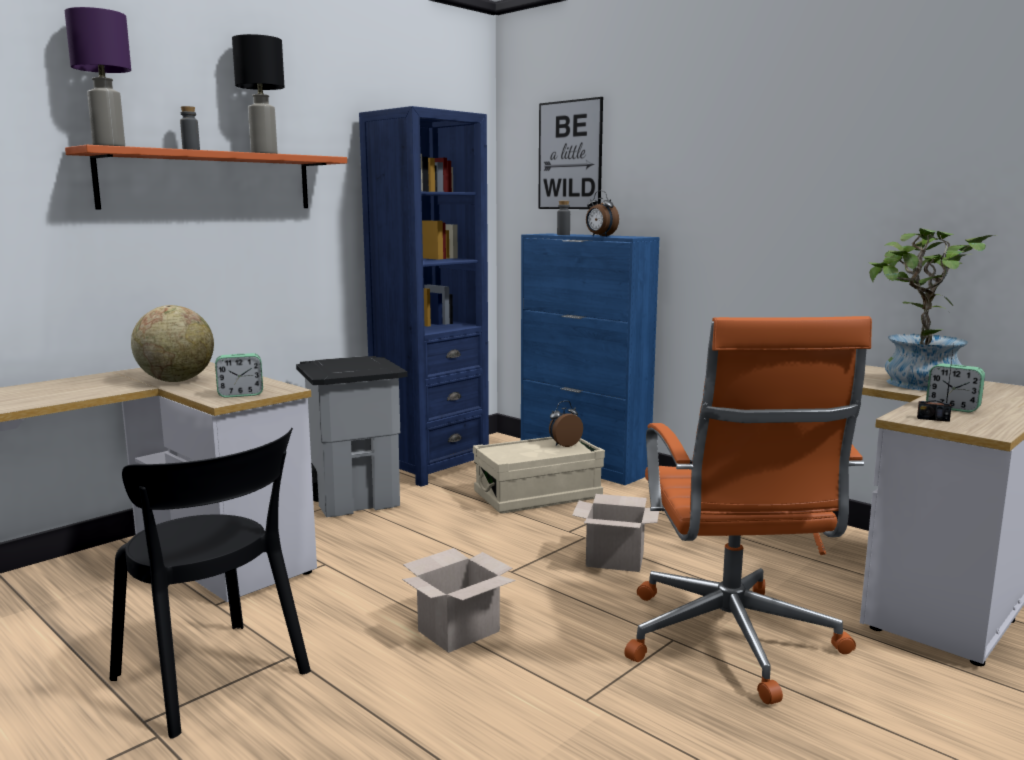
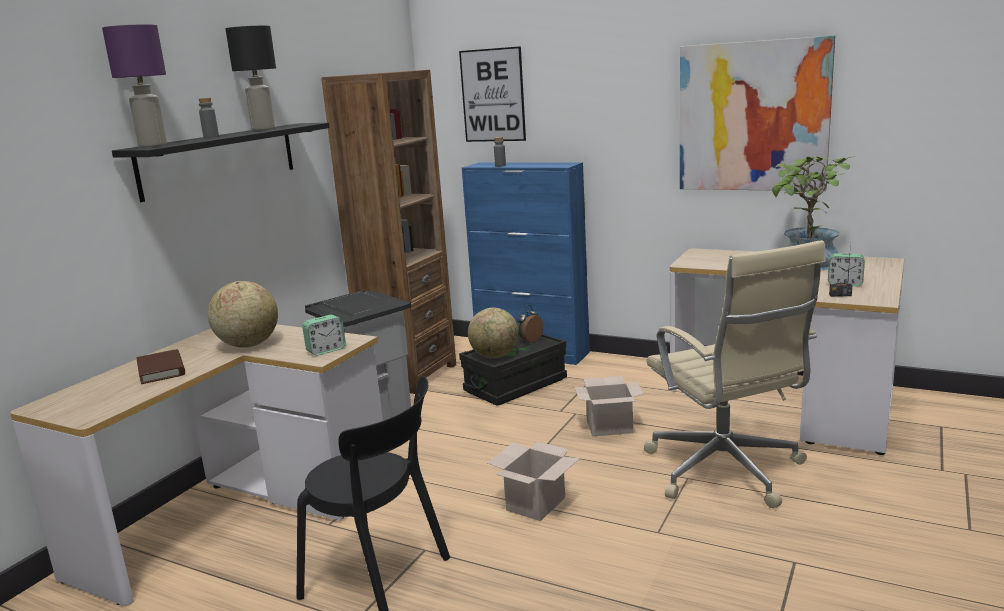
camera: 15 degrees left, 5 degrees up
orange shelf [65,145,347,209] -> black shelf [112,123,330,202]
blue bookcase [359,106,489,487] -> brown bookcase [321,70,456,394]
beige storage box [473,437,605,513] -> black storage box [459,334,567,406]
alarm clock [586,191,619,237] -> none
orange office chair [624,316,872,704] -> beige office chair [644,240,826,508]
none -> brown book [136,349,185,384]
none -> globe [468,307,519,358]
none -> picture [680,36,835,191]

